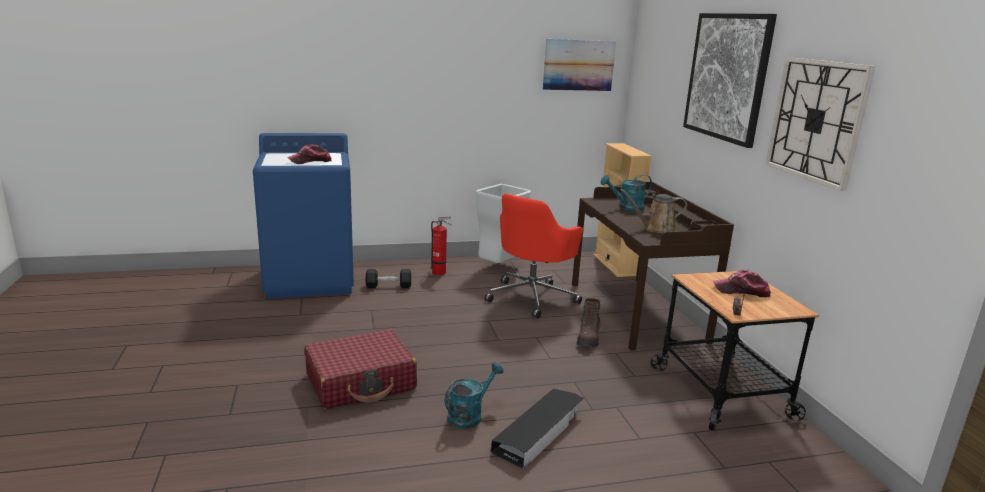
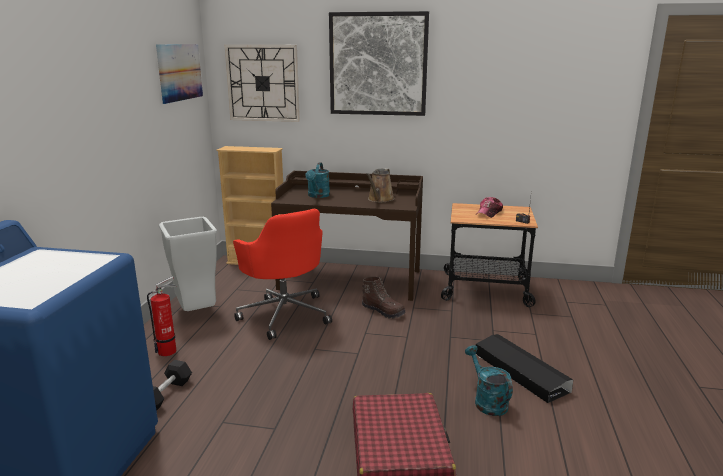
camera: 65 degrees left, 0 degrees up
cap [287,145,332,164] -> none
wall clock [766,57,875,191] -> wall clock moved to [225,45,300,122]

